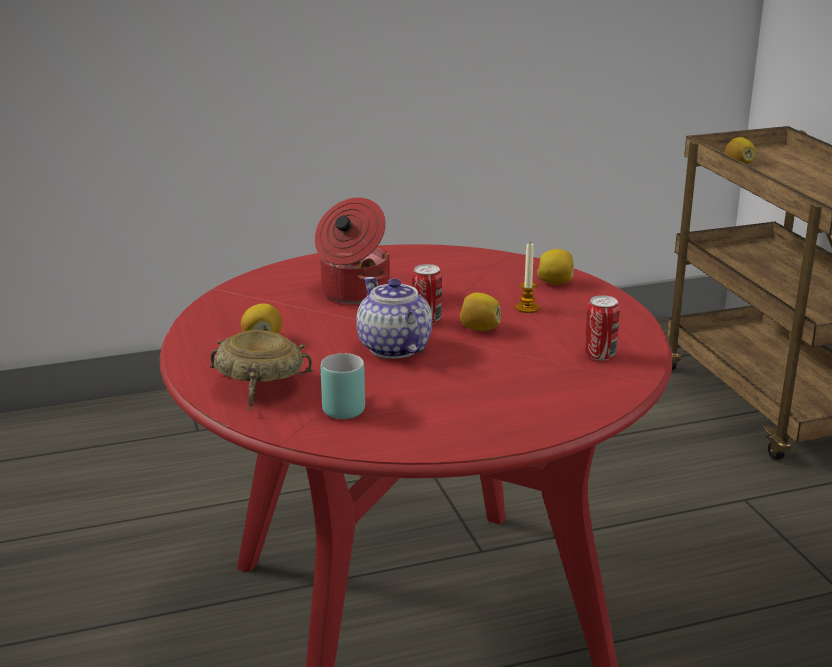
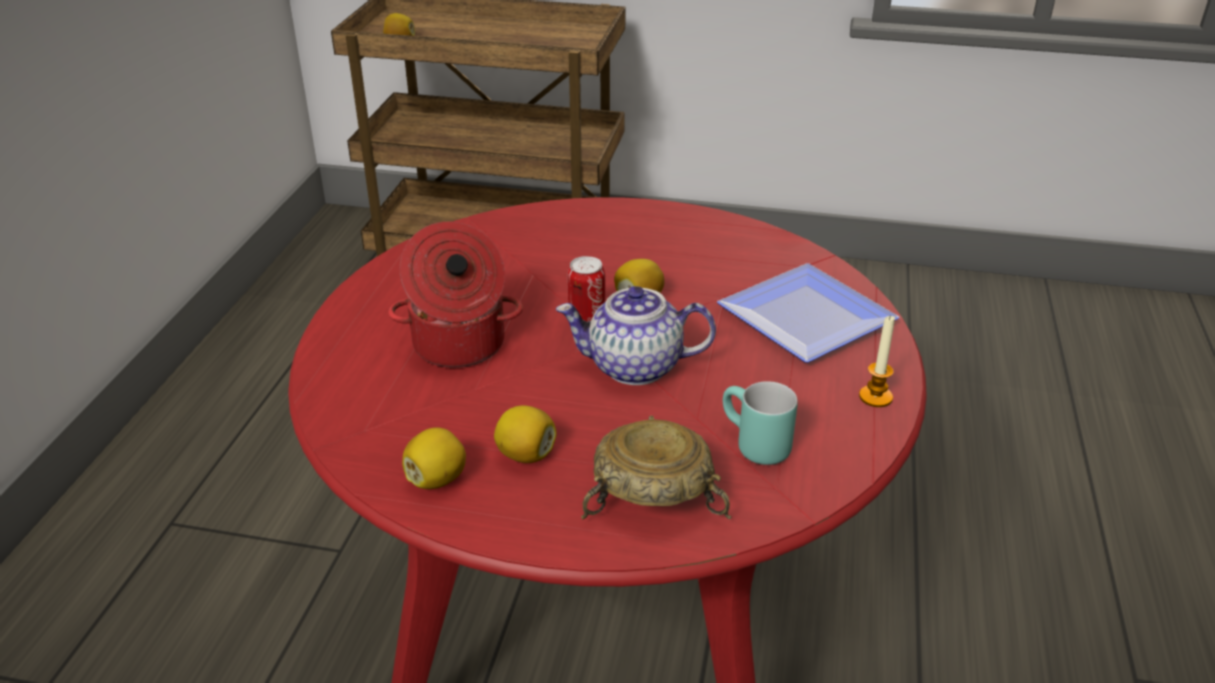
camera: 60 degrees left, 10 degrees up
candle [515,244,539,313] -> candle moved to [859,315,895,407]
lemon [537,249,574,285] -> lemon moved to [402,427,466,489]
can [585,295,620,360] -> none
none -> plate [717,263,900,363]

